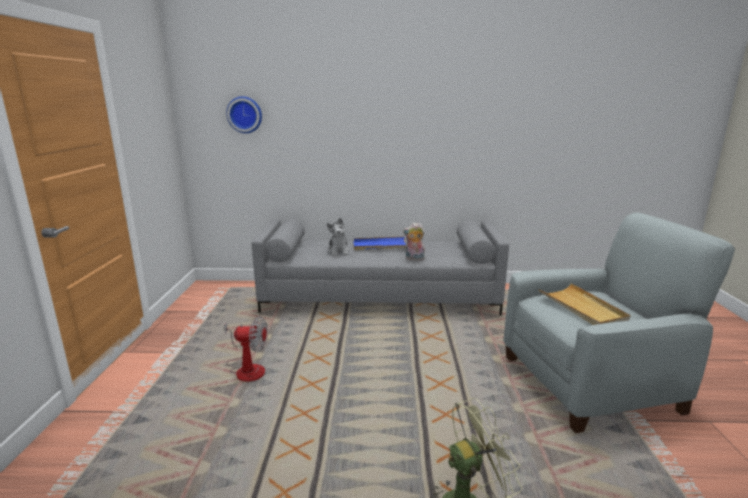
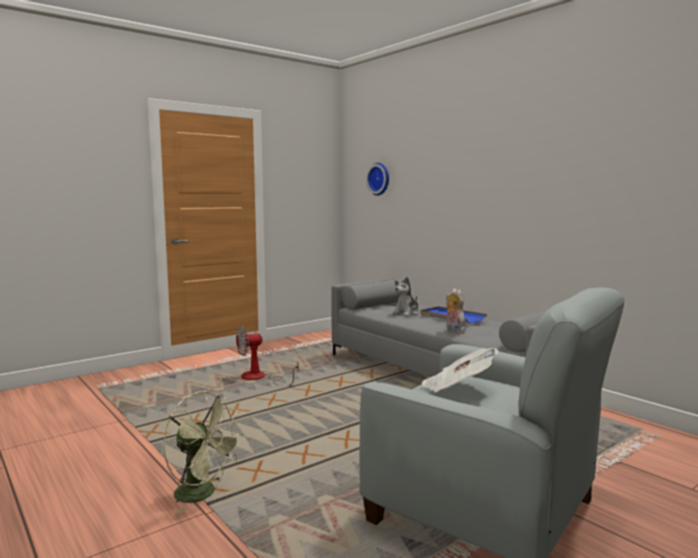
camera: 50 degrees right, 10 degrees down
fan [224,316,268,382] -> fan turned 105 degrees clockwise [236,327,299,386]
beige tray [539,283,630,325] -> newspaper [422,348,499,393]

